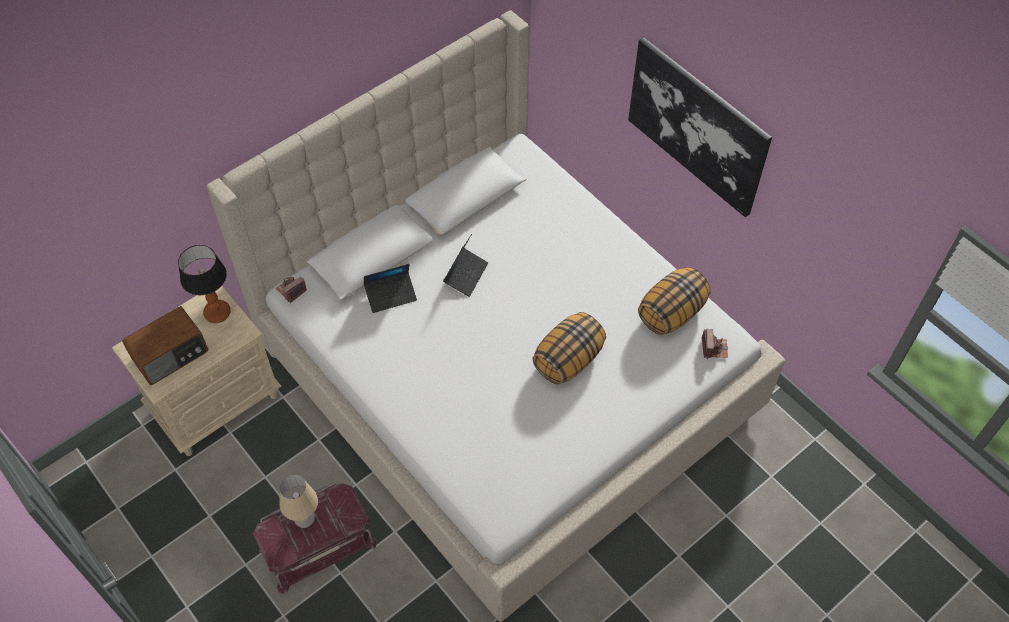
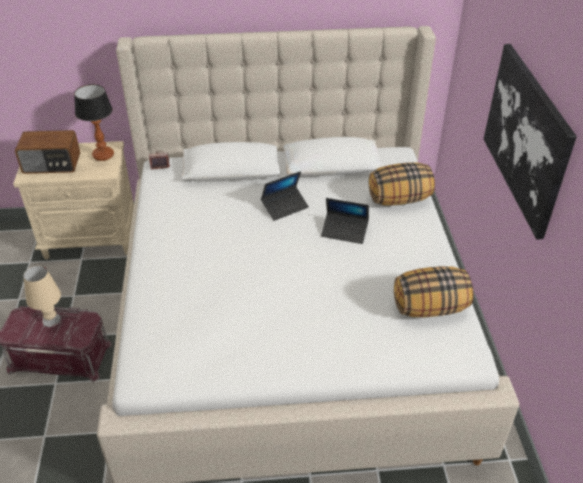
camera: 35 degrees right, 15 degrees down
laptop [364,264,417,313] -> laptop moved to [321,198,369,244]
pillow [532,312,606,384] -> pillow moved to [369,163,435,205]
camera [702,329,728,359] -> none

